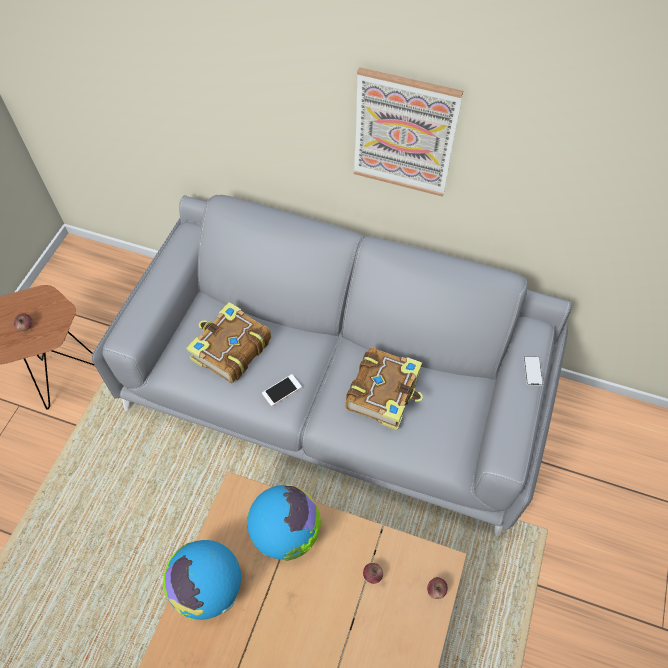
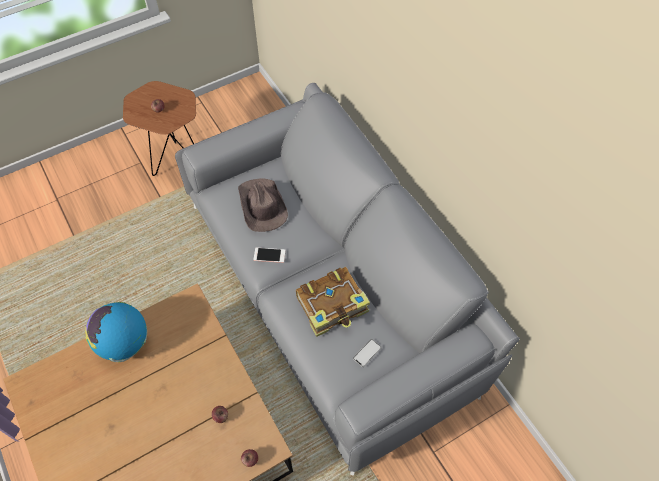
camera: 40 degrees right, 0 degrees up
book [186,302,271,383] -> brown hat [238,178,288,232]
globe [247,484,321,561] -> none
picture [354,67,463,197] -> none
phone [523,356,543,386] -> phone moved to [353,339,382,367]

